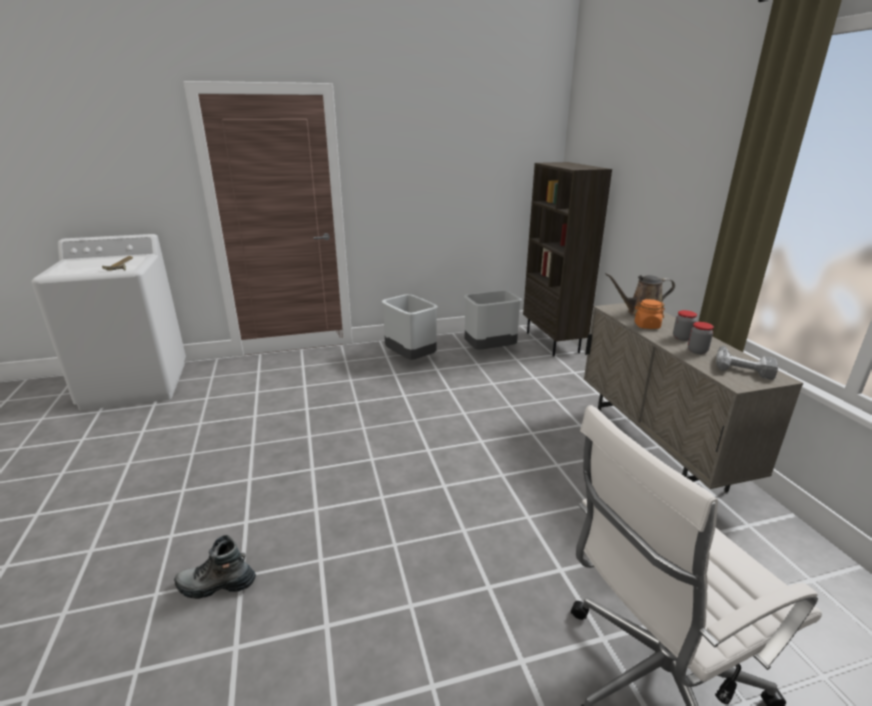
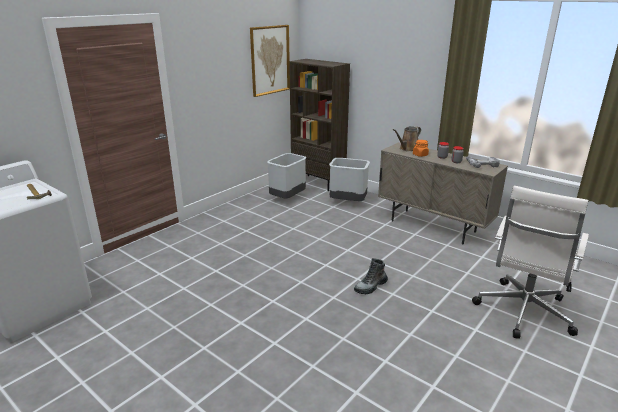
camera: 35 degrees left, 0 degrees up
boot [174,535,256,599] -> boot moved to [354,258,388,294]
grey trash can [382,294,438,360] -> grey trash can moved to [329,158,370,201]
none -> picture [250,25,290,97]

